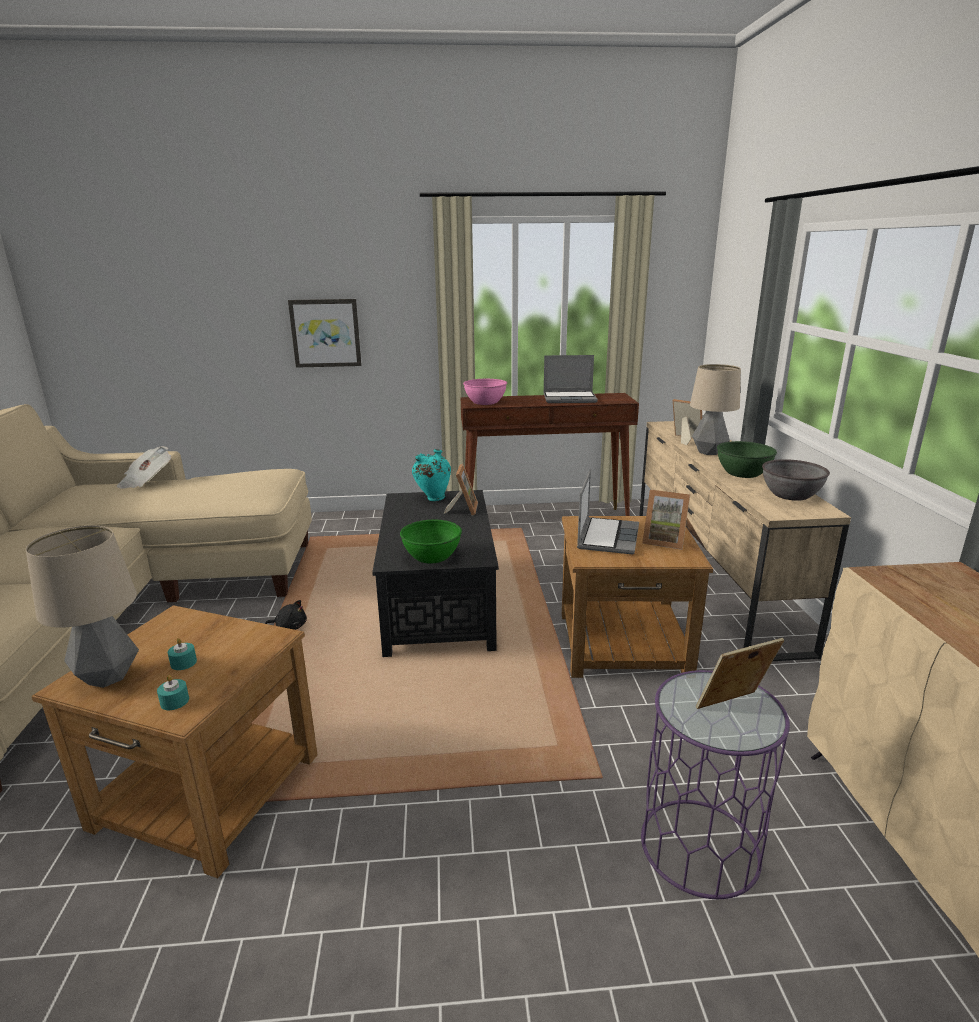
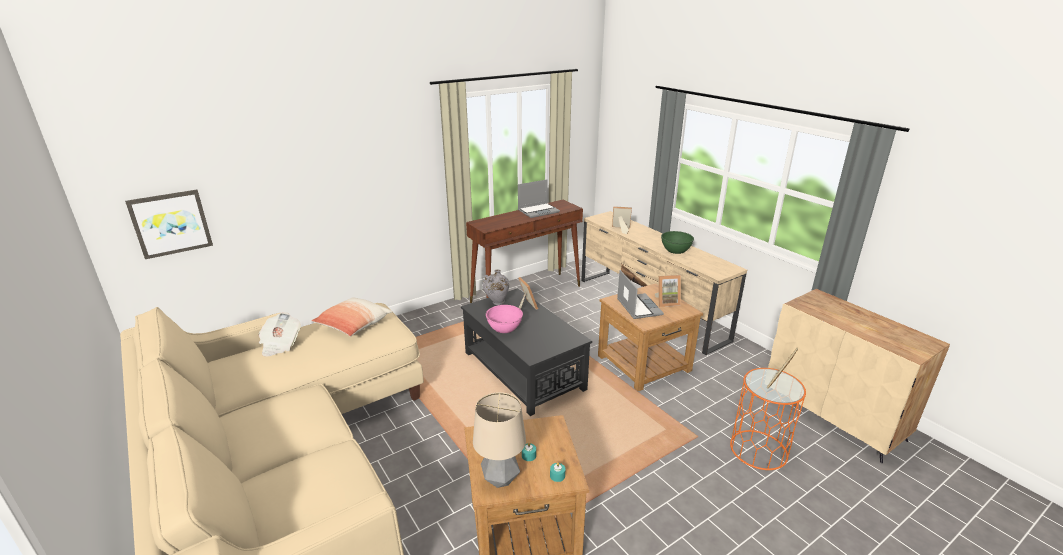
camera: 30 degrees left, 5 degrees up
black plush toy [265,600,307,630] -> none
picture [288,299,362,368] -> picture moved to [125,190,213,259]
green bowl [400,520,462,564] -> none
turquoise vase [412,449,451,501] -> grey vase [483,270,509,305]
pink bowl [463,379,507,405] -> pink bowl moved to [486,305,523,333]
purple side table [641,670,790,899] -> orange side table [730,368,806,470]
table lamp [690,364,741,455] -> none
grey bowl [762,459,830,501] -> none
none -> pillow [311,297,393,337]

